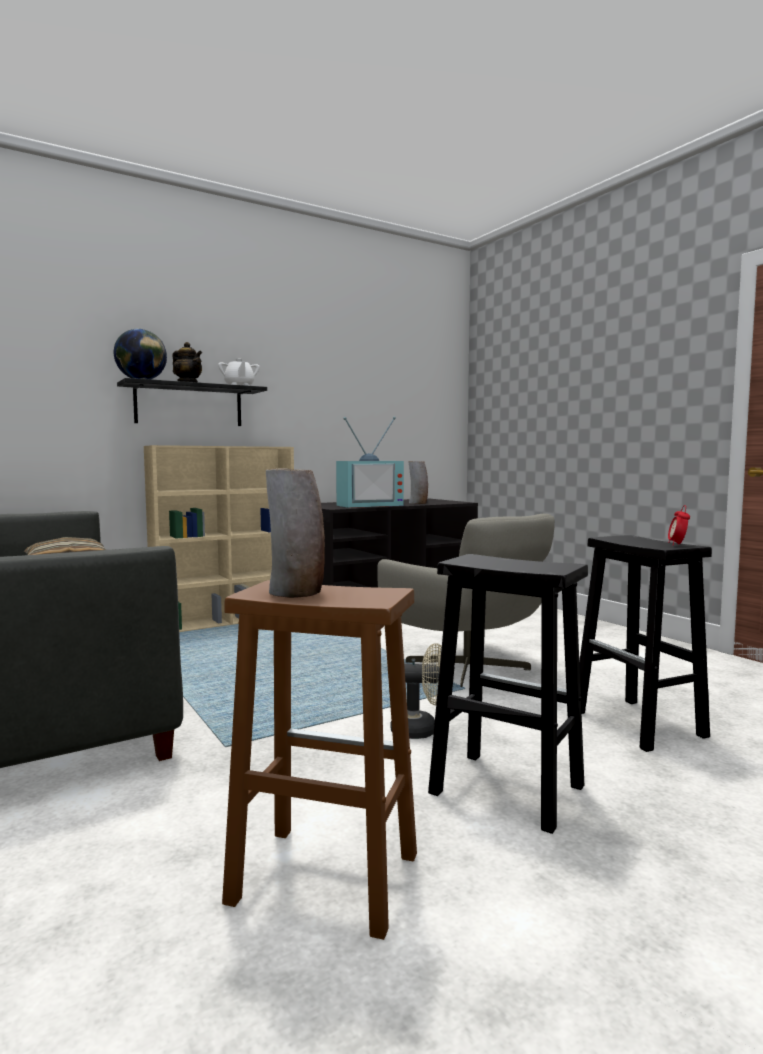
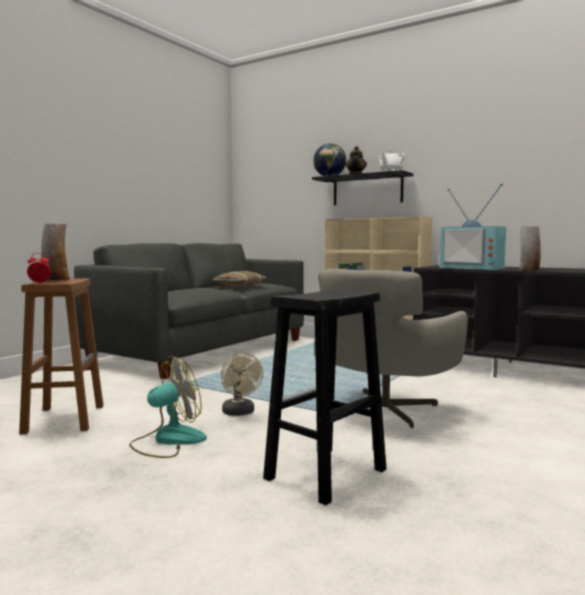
camera: 65 degrees right, 0 degrees up
black stool [428,554,588,834] -> fan [129,356,207,458]
alarm clock [668,505,690,545] -> alarm clock moved to [27,253,51,284]

